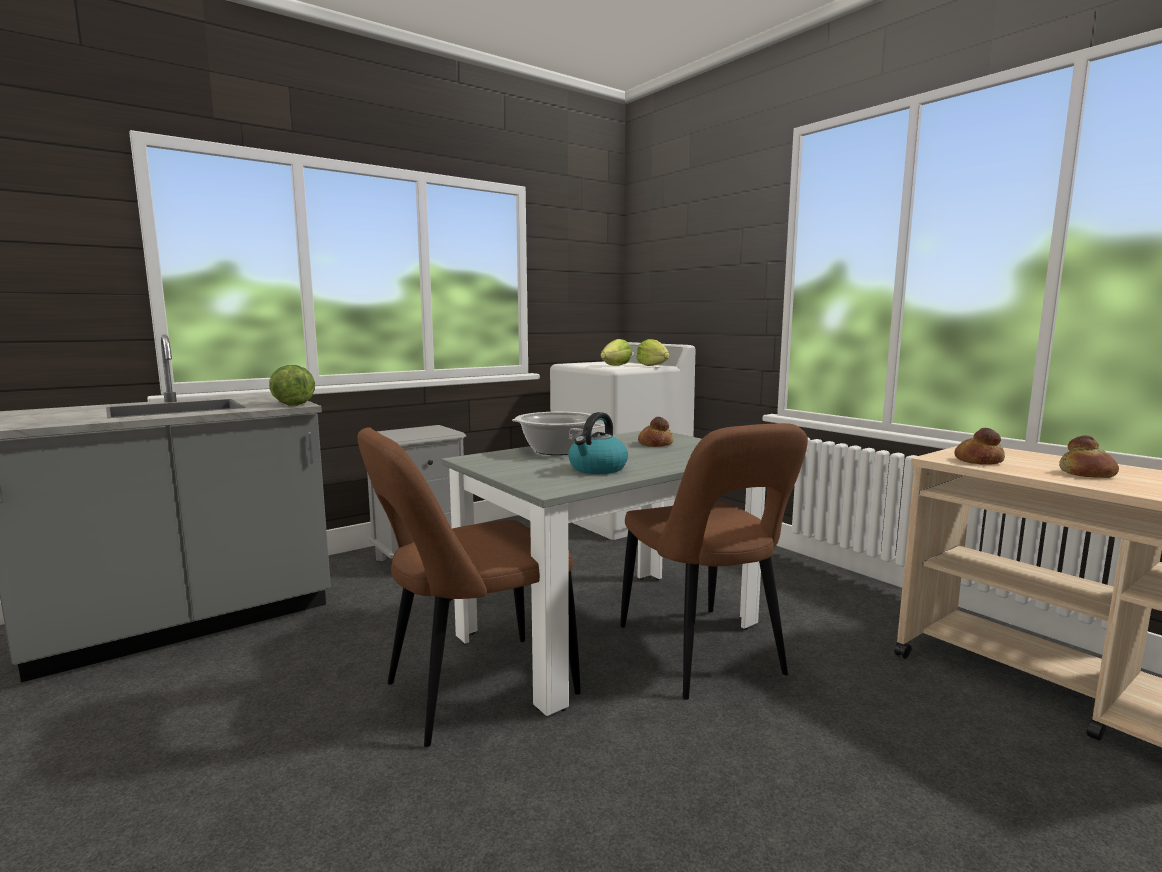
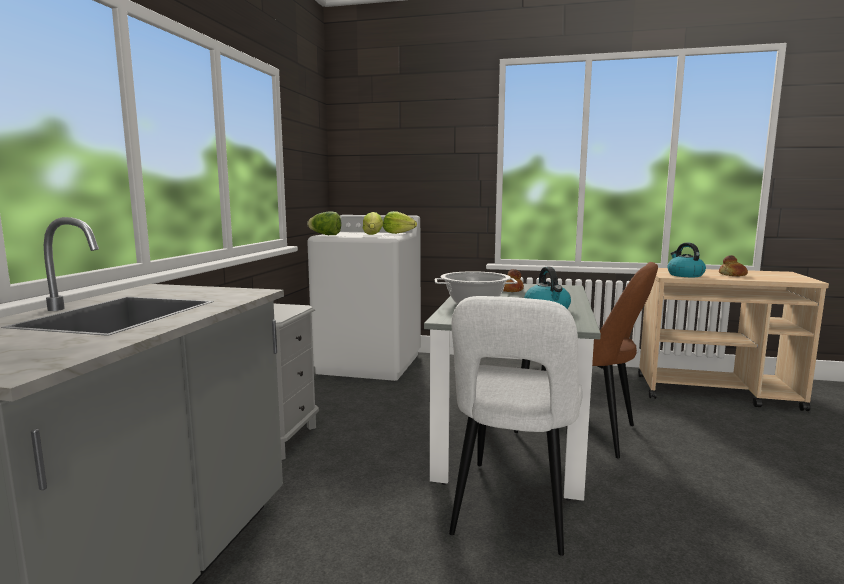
camera: 40 degrees left, 0 degrees up
lettuce [269,365,315,406] -> lettuce moved to [307,211,341,235]
brown chair [358,427,581,747] -> white chair [449,296,583,556]
bread [954,428,1005,465] -> kettle [668,243,706,277]

